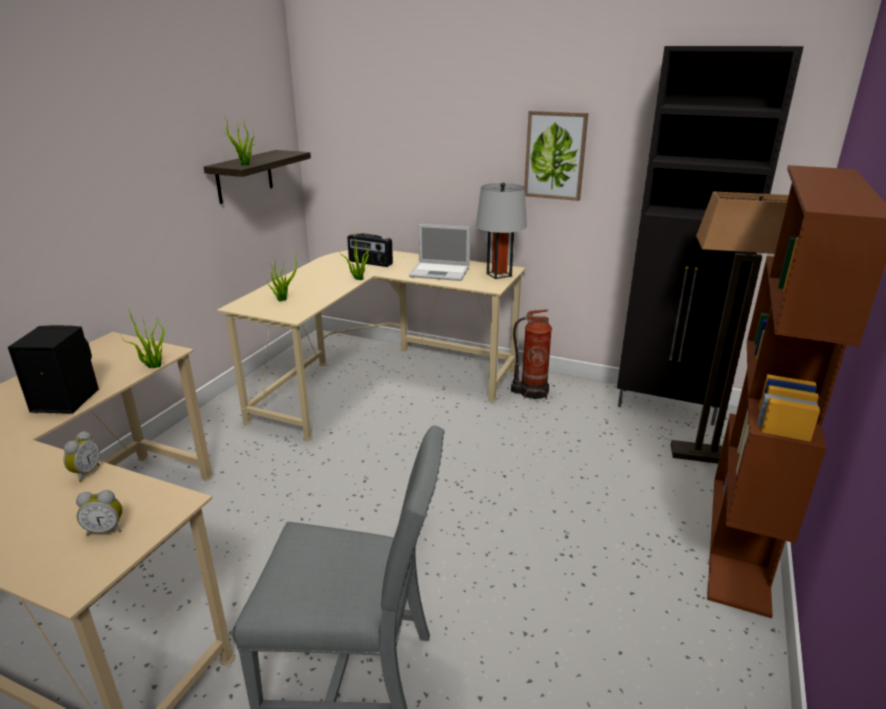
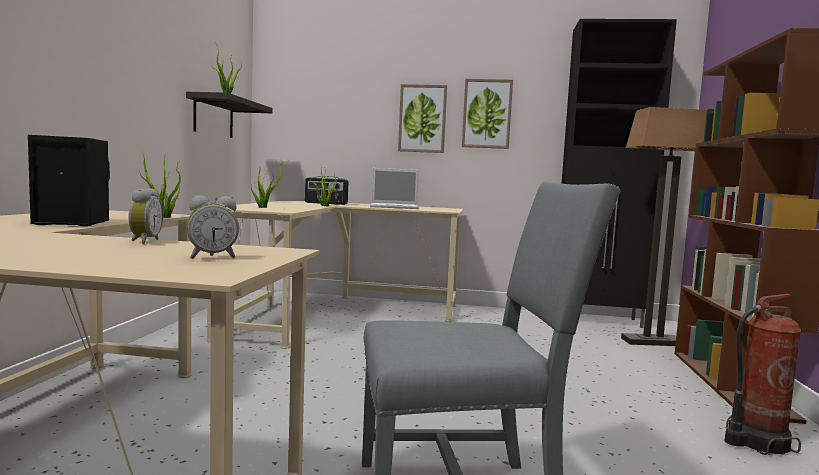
camera: 15 degrees left, 20 degrees down
grey table lamp [476,182,527,279] -> none
fire extinguisher [511,310,552,399] -> fire extinguisher moved to [725,294,801,455]
none -> picture [398,84,447,153]

